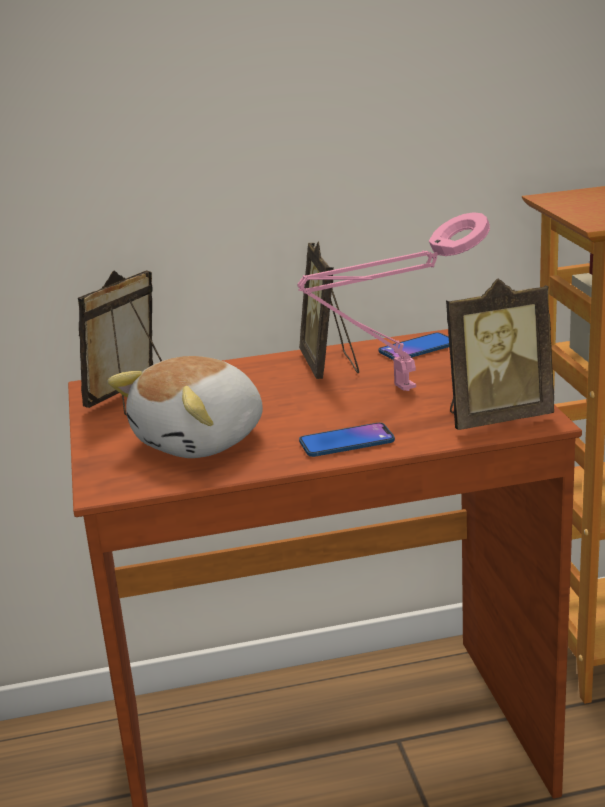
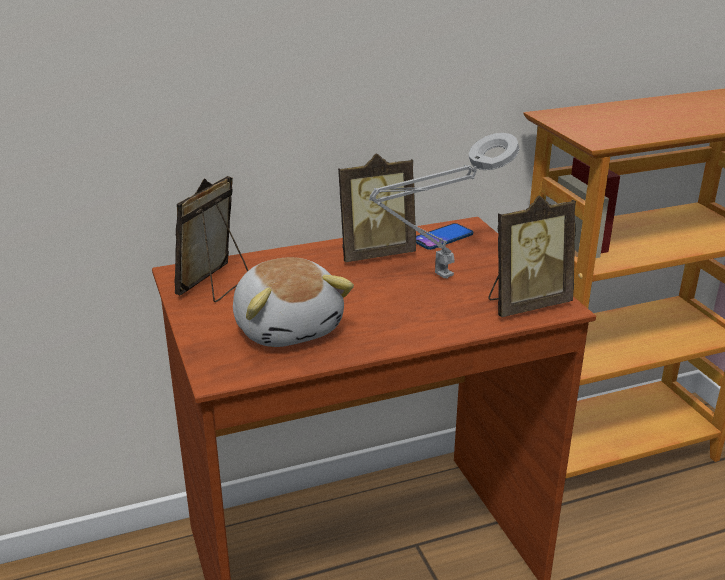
camera: 10 degrees left, 5 degrees up
plush toy [108,356,263,458] -> plush toy turned 60 degrees counterclockwise [233,257,354,347]
pink table lamp [297,212,490,391] -> grey table lamp [369,133,520,278]
picture frame [299,241,359,379] -> picture frame turned 90 degrees counterclockwise [338,153,416,262]
phone [299,423,395,457] -> none

